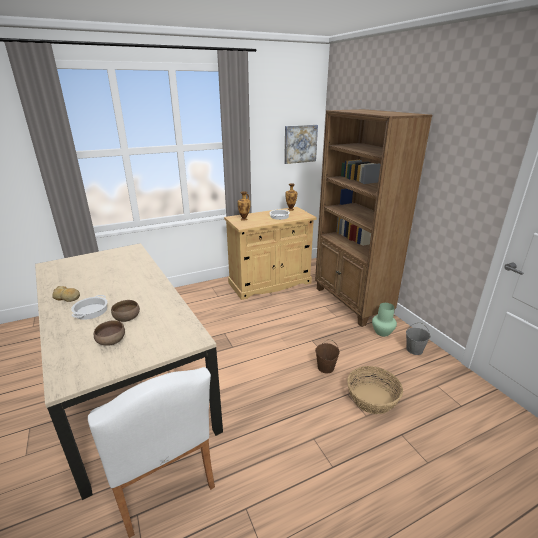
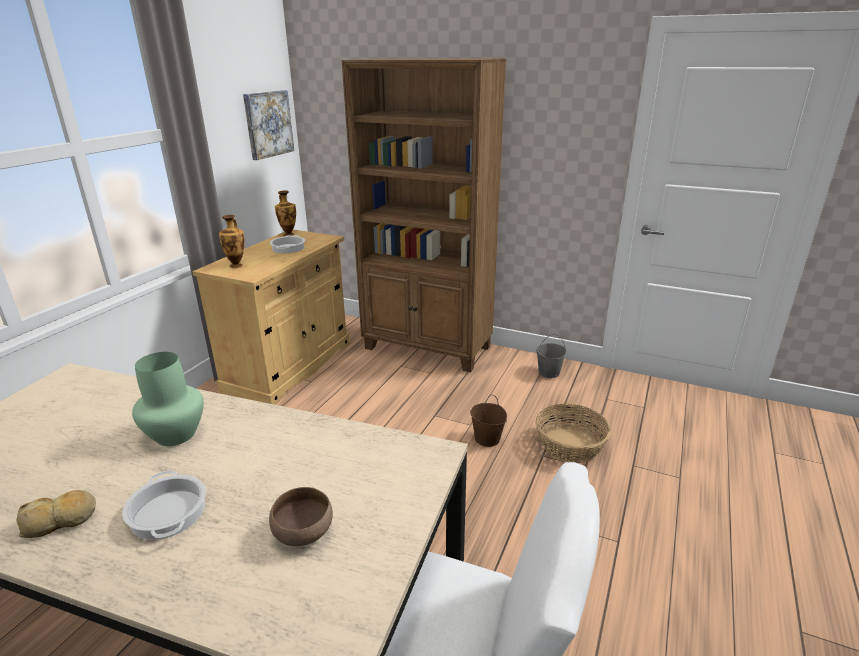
camera: 40 degrees left, 0 degrees up
brown bowl [111,300,140,322] -> none
green vase [372,303,397,337] -> green vase moved to [132,352,204,446]

